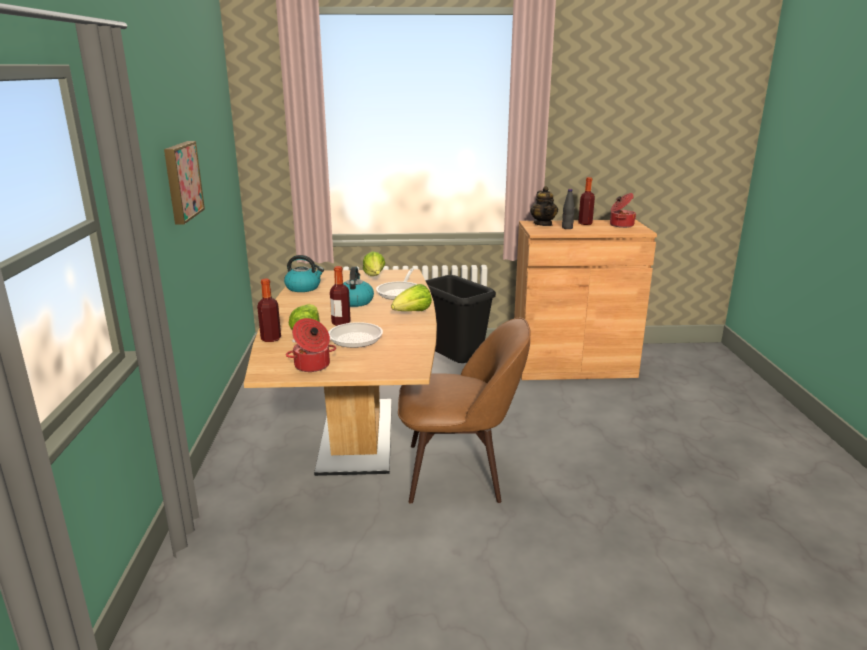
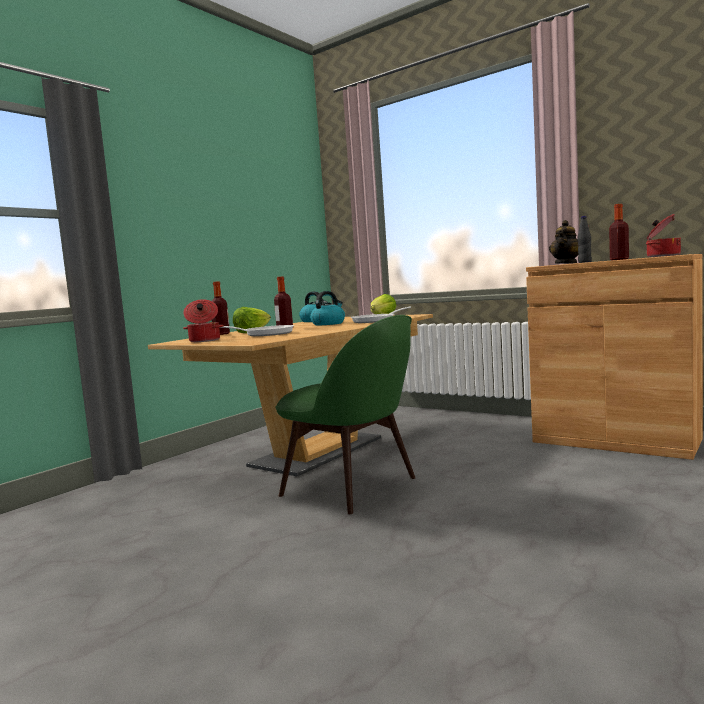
camera: 40 degrees right, 15 degrees down
picture [164,141,205,225] -> none
lettuce [391,284,432,311] -> none
brown chair [398,318,531,504] -> green chair [275,315,415,514]
black trash can [425,275,496,363] -> none

